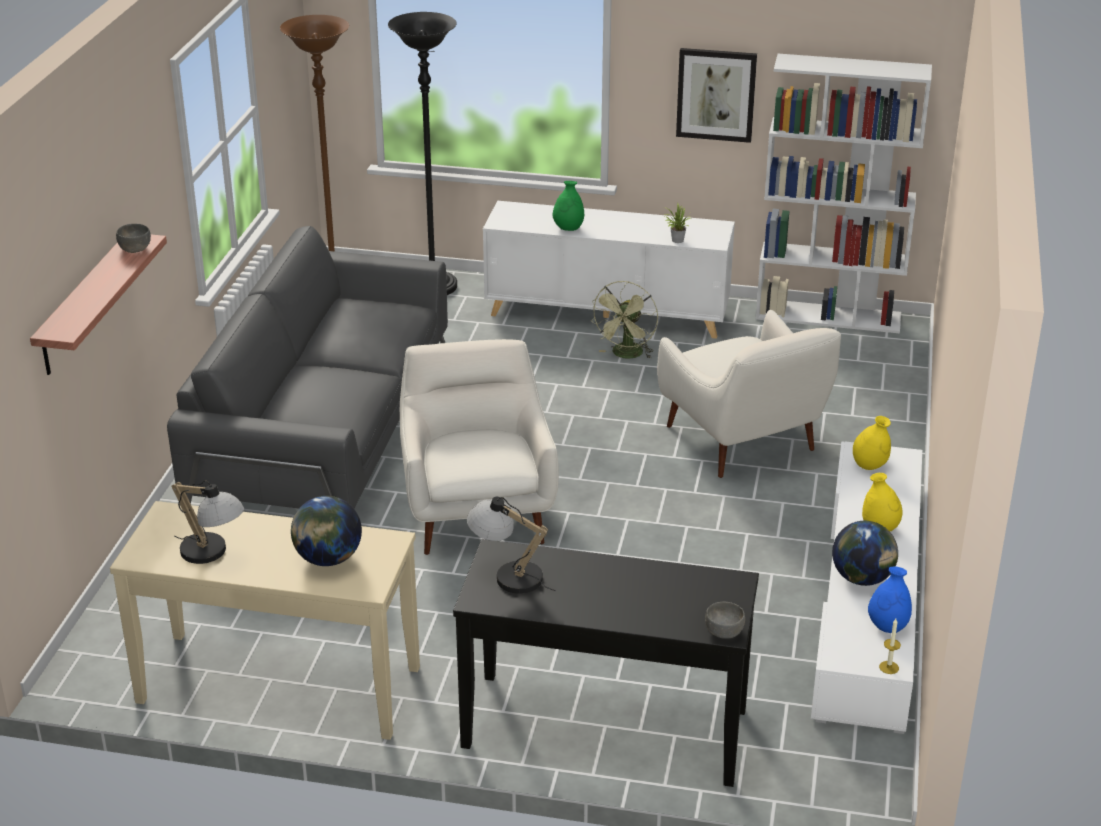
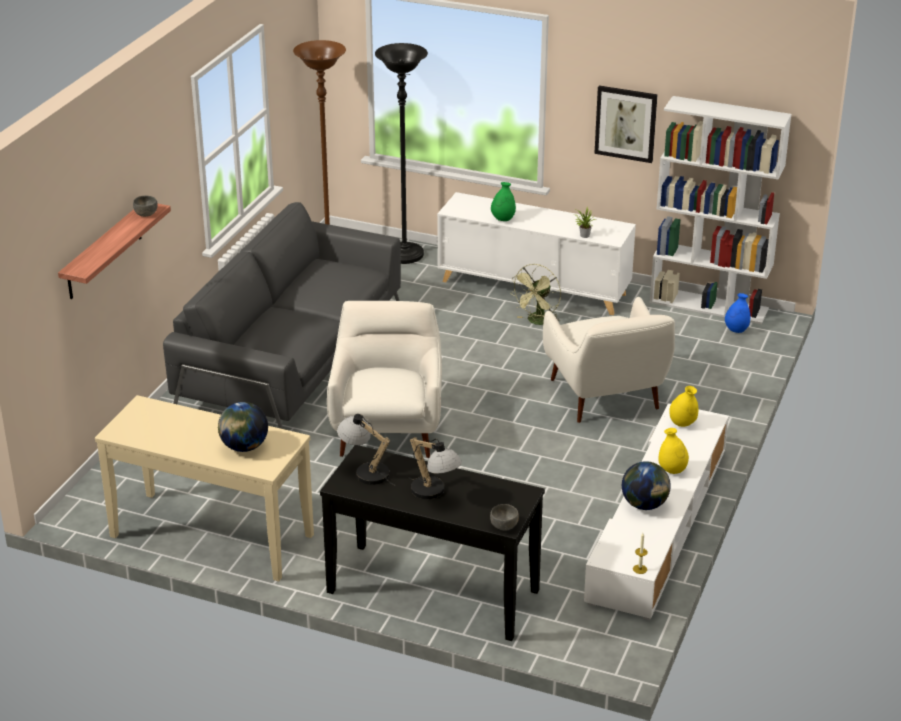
camera: 10 degrees right, 0 degrees up
table lamp [172,480,244,564] -> table lamp moved to [407,437,462,499]
blue vase [868,567,912,633] -> blue vase moved to [725,293,750,333]

